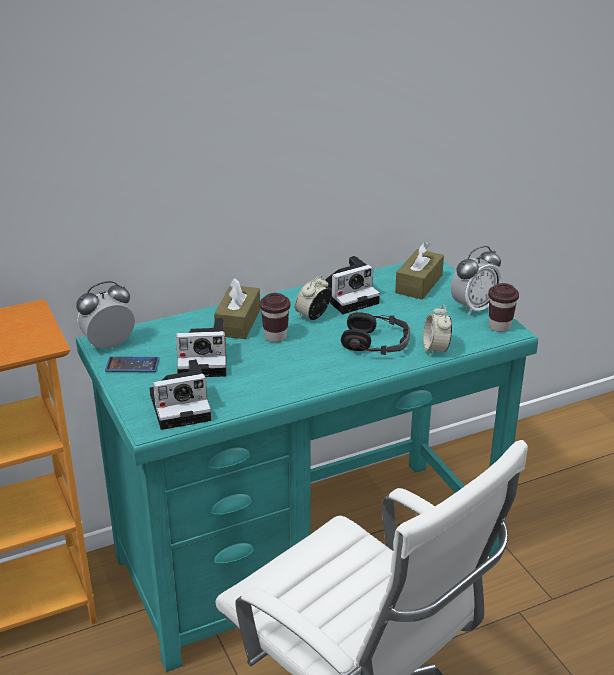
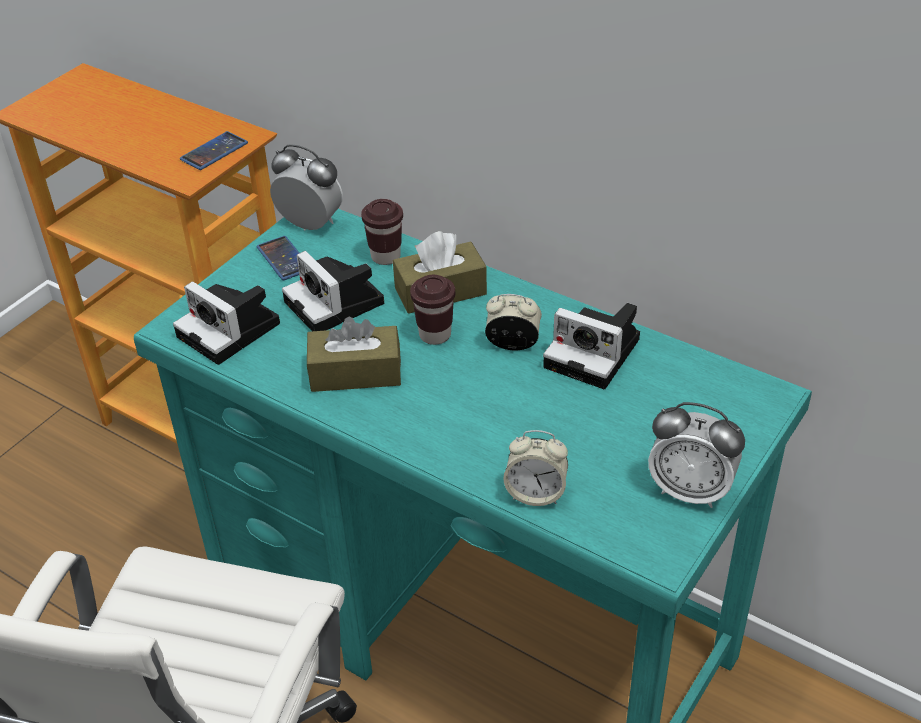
camera: 60 degrees right, 10 degrees up
headphones [341,312,410,355] -> none
brown tissue box [395,242,444,299] -> brown tissue box moved to [307,317,401,392]
alarm clock [423,304,452,357] -> alarm clock turned 135 degrees counterclockwise [503,430,568,506]
brown cup [488,283,519,332] -> brown cup moved to [361,199,403,265]
none -> phone [180,131,248,170]

